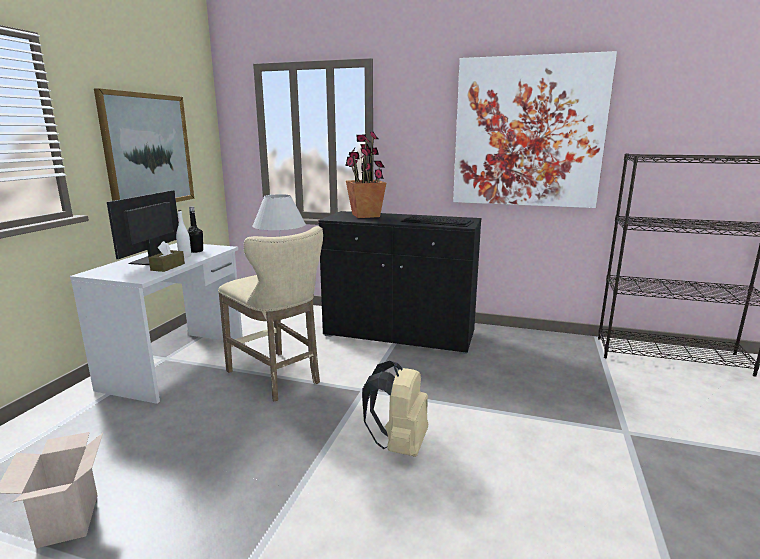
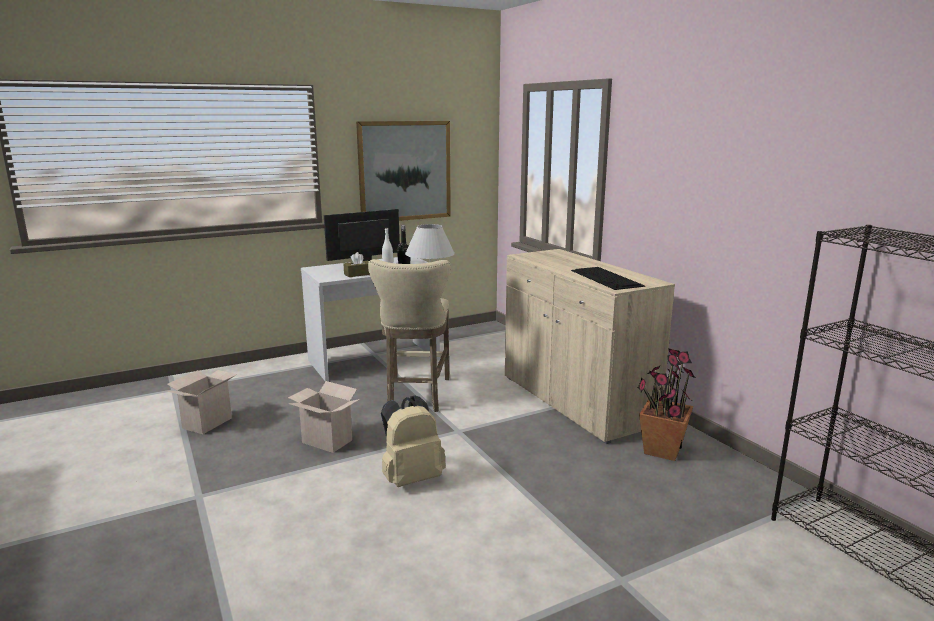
camera: 45 degrees right, 0 degrees up
black cabinet [318,211,481,354] -> beige cabinet [505,249,675,444]
potted plant [345,132,386,218] -> potted plant moved to [638,348,696,461]
picture [453,51,617,208] -> none
none -> cardboard box [288,381,360,453]

